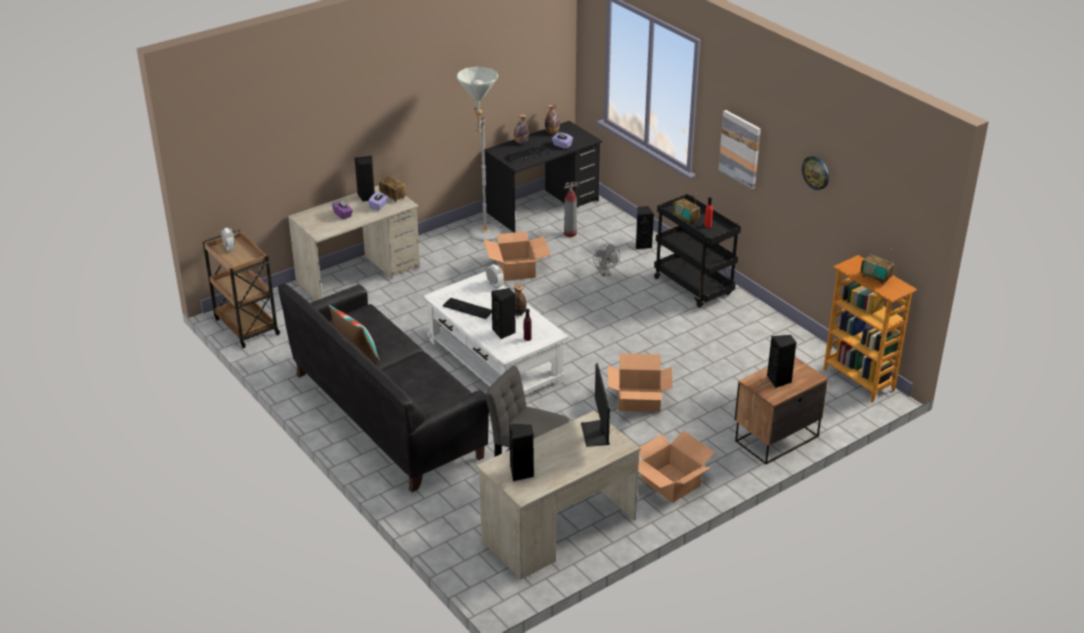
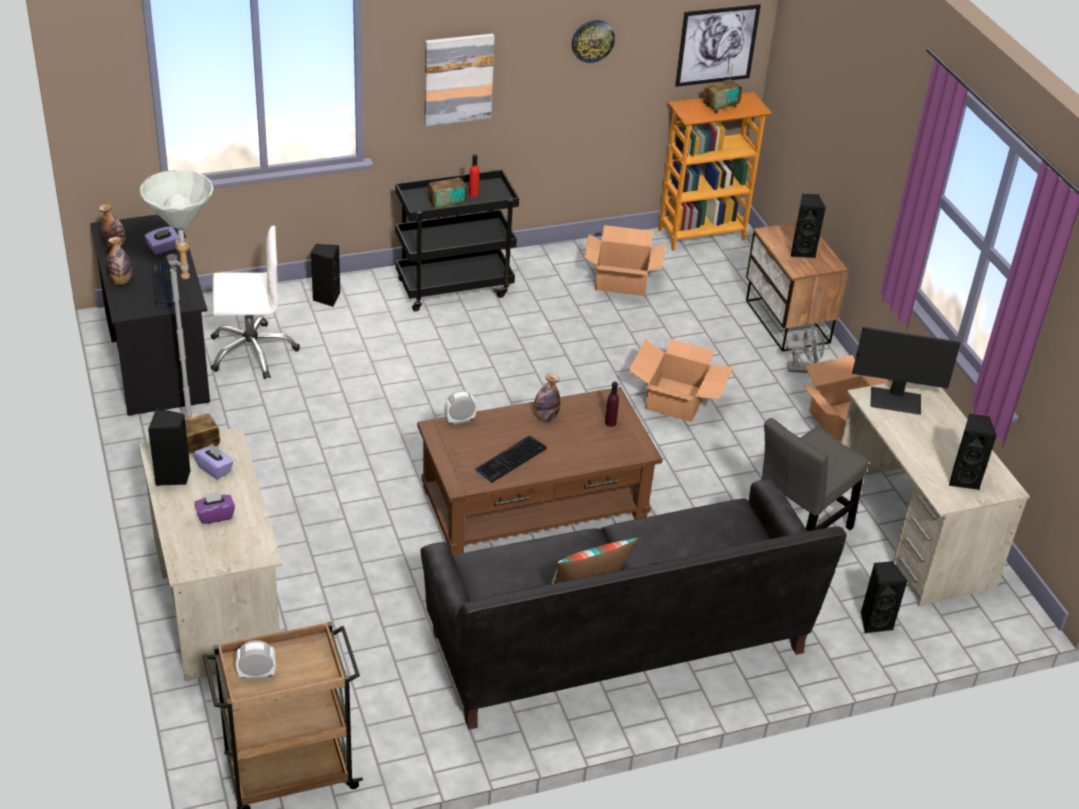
camera: 75 degrees left, 5 degrees up
white coffee table [422,272,569,394] -> brown coffee table [417,387,663,555]
cardboard box [484,232,551,281] -> cardboard box moved to [584,225,665,296]
black speaker [491,288,516,339] -> black speaker moved to [861,561,908,633]
fire extinguisher [564,182,579,237] -> white office chair [211,226,300,379]
grey fan [593,243,620,277] -> grey fan moved to [786,323,824,373]
none -> picture [675,4,761,87]

